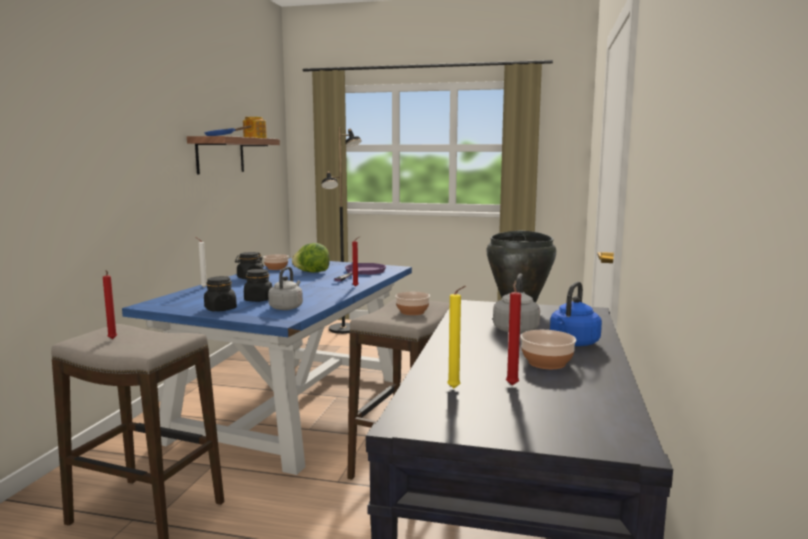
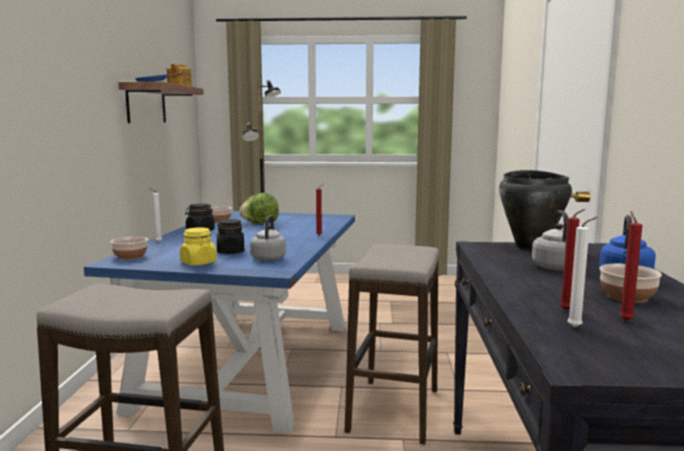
camera: 10 degrees left, 0 degrees up
red candle [103,270,117,339] -> red candle moved to [560,209,585,310]
black jar [204,276,237,311] -> yellow jar [180,227,217,265]
purple frying pan [334,263,386,282] -> none
bowl [395,292,430,315] -> bowl moved to [111,236,148,260]
yellow candle [447,286,466,388] -> white candle [568,217,598,328]

